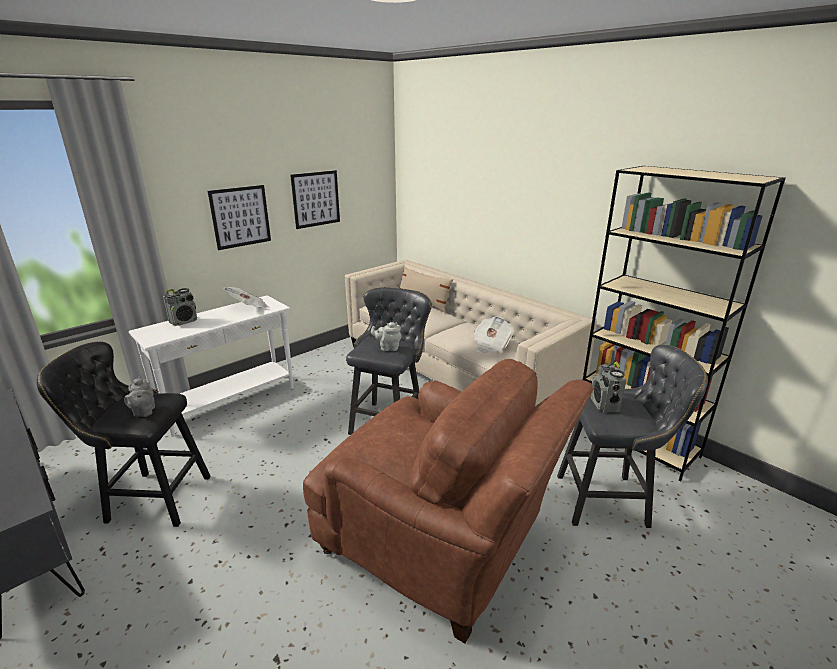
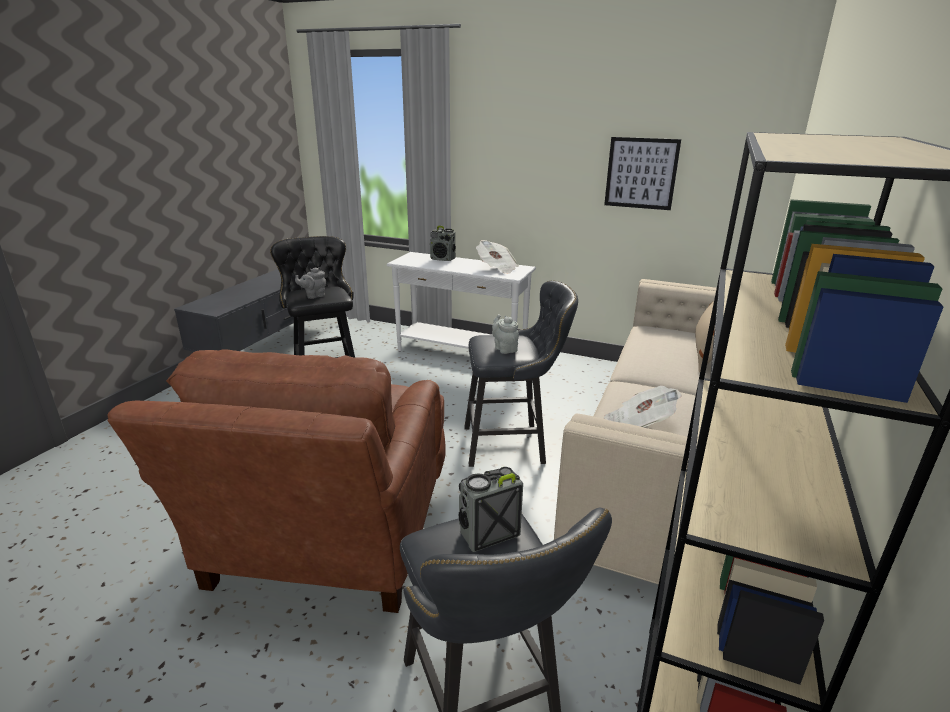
camera: 65 degrees right, 0 degrees up
picture [208,185,271,250] -> none

